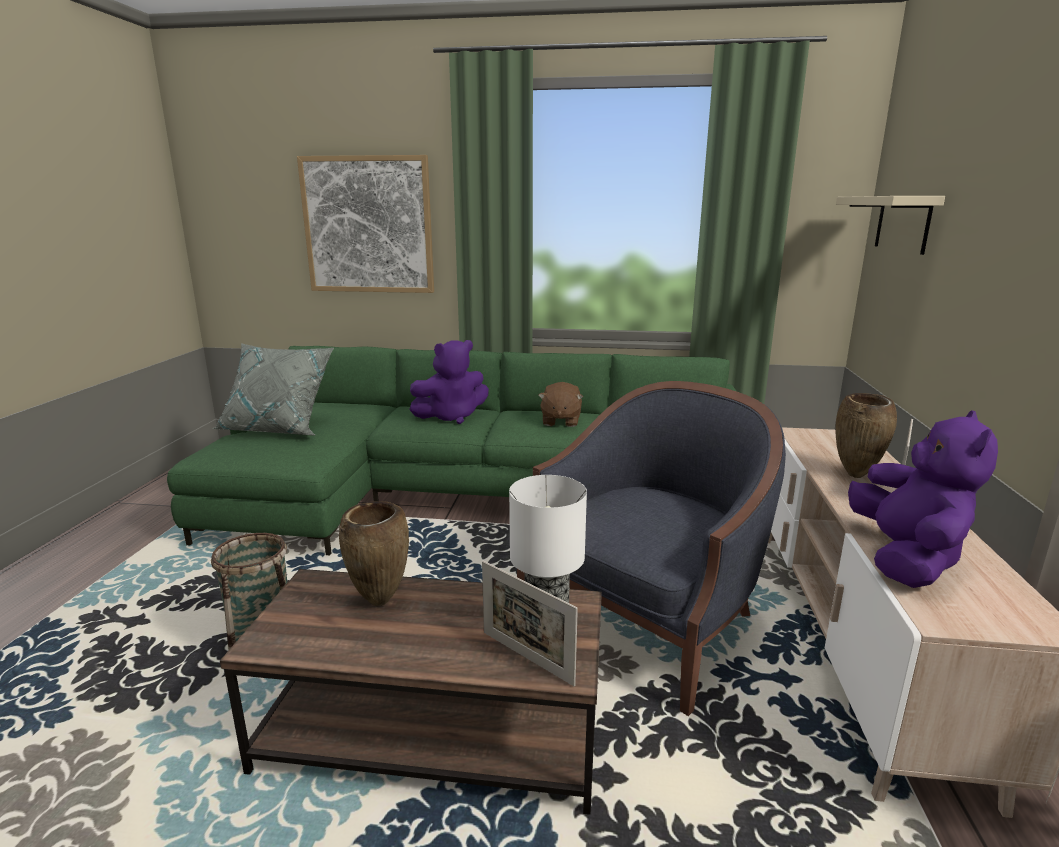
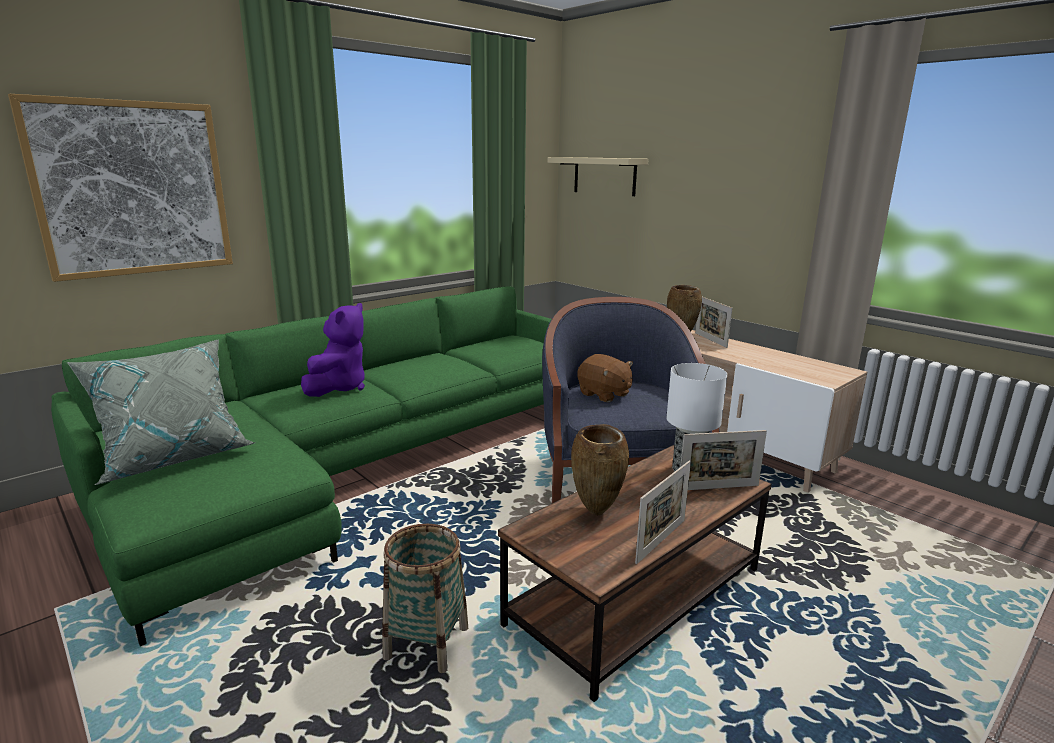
camera: 50 degrees left, 0 degrees up
brown plush toy [538,382,583,427] -> brown plush toy moved to [577,354,633,402]
purple plush toy [848,410,998,588] -> none
none -> picture frame [635,460,691,564]

